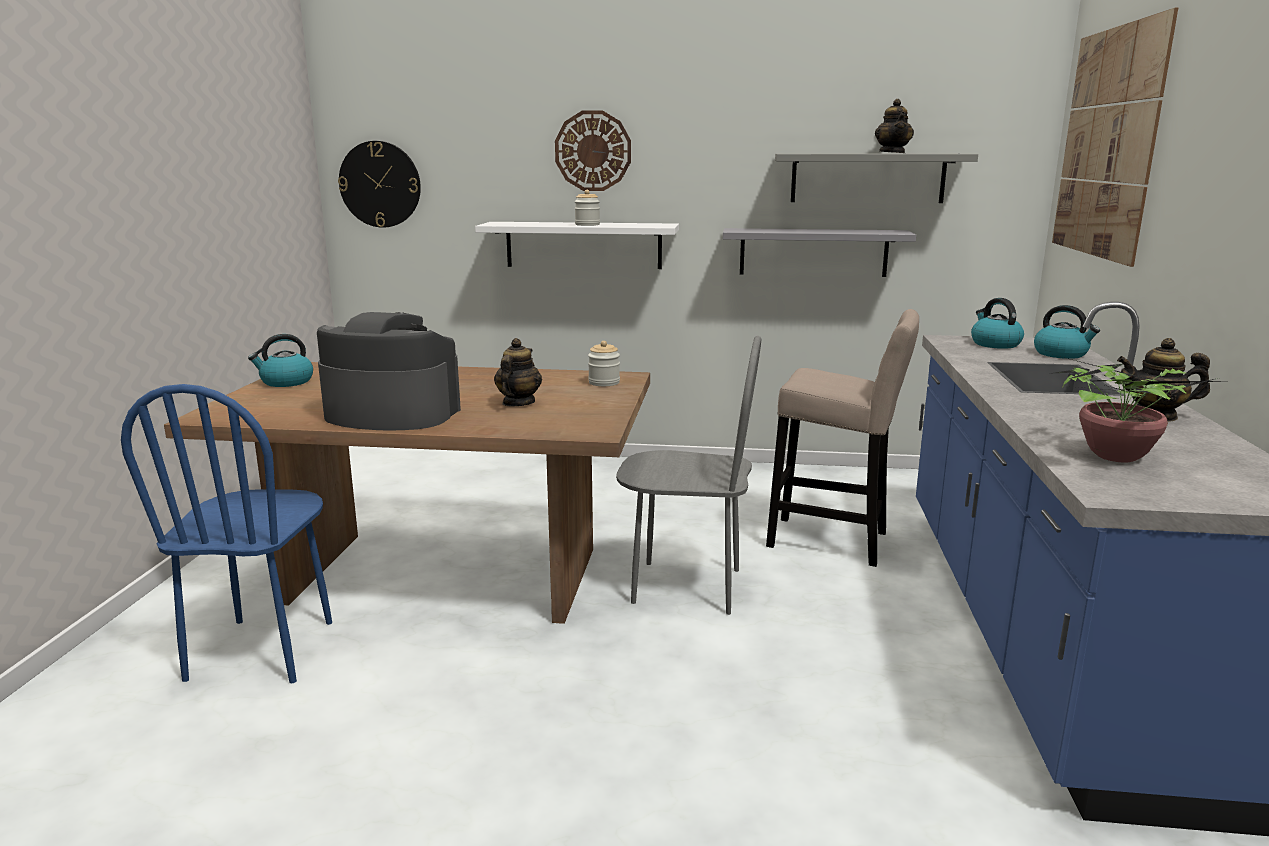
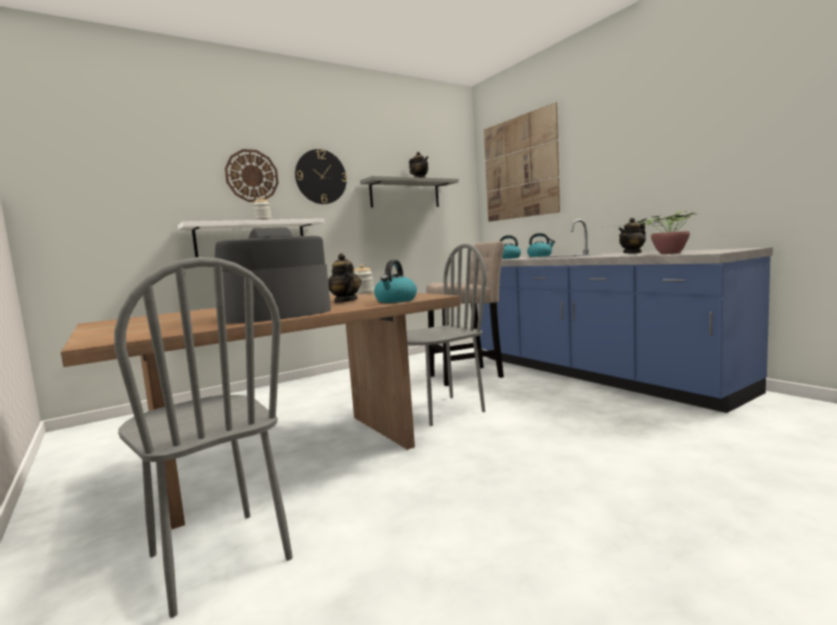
camera: 40 degrees left, 10 degrees down
blue chair [121,384,332,683] -> grey chair [114,257,293,618]
kettle [248,334,313,387] -> kettle moved to [374,260,417,303]
wall clock [338,141,421,228] -> wall clock moved to [295,149,347,204]
grey shelf [723,228,916,277] -> none

